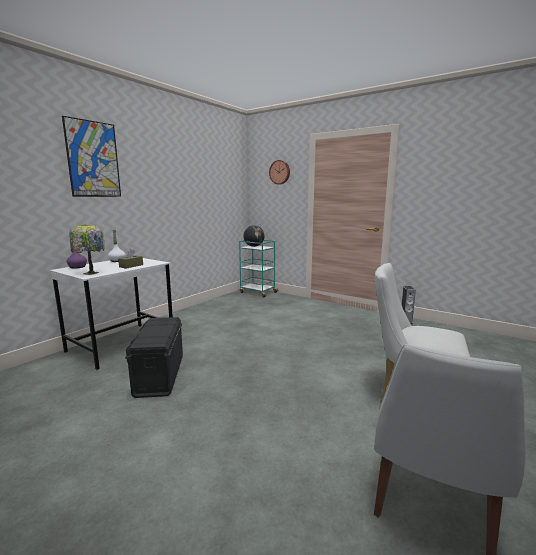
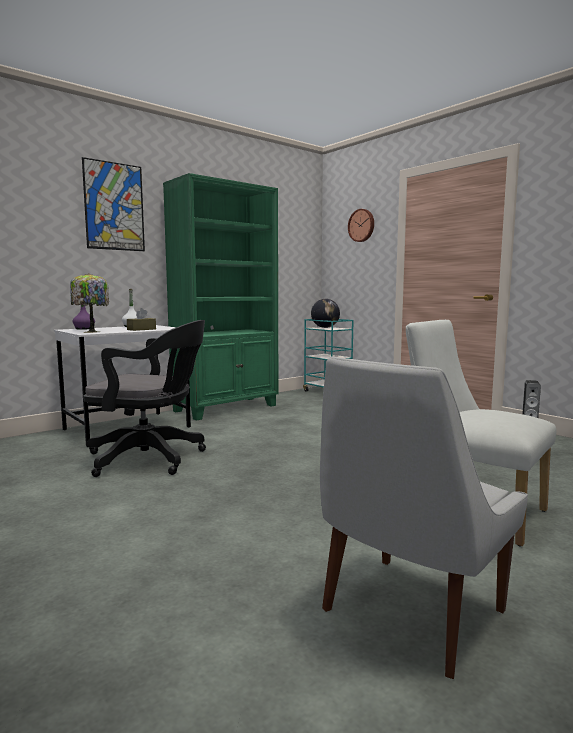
camera: 15 degrees right, 5 degrees down
black storage box [125,317,183,398] -> black office chair [84,320,206,477]
none -> green bookcase [163,173,278,420]

